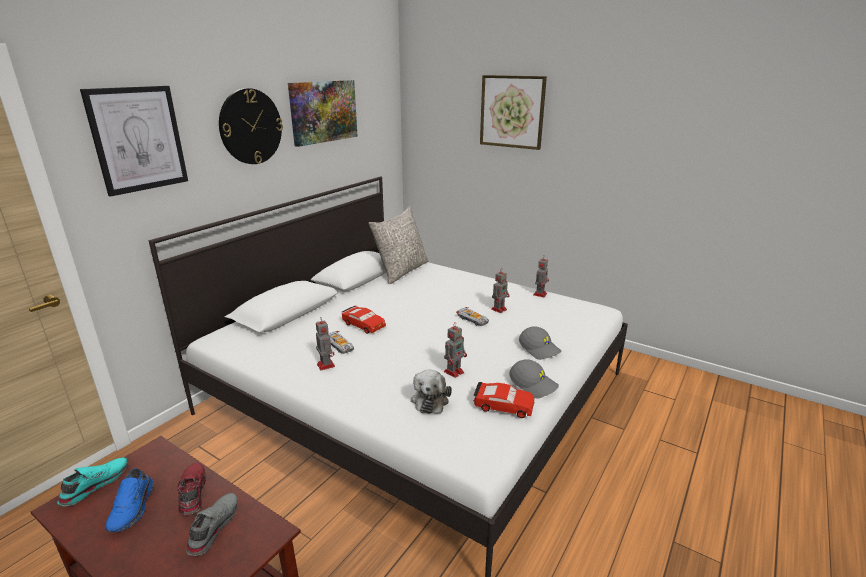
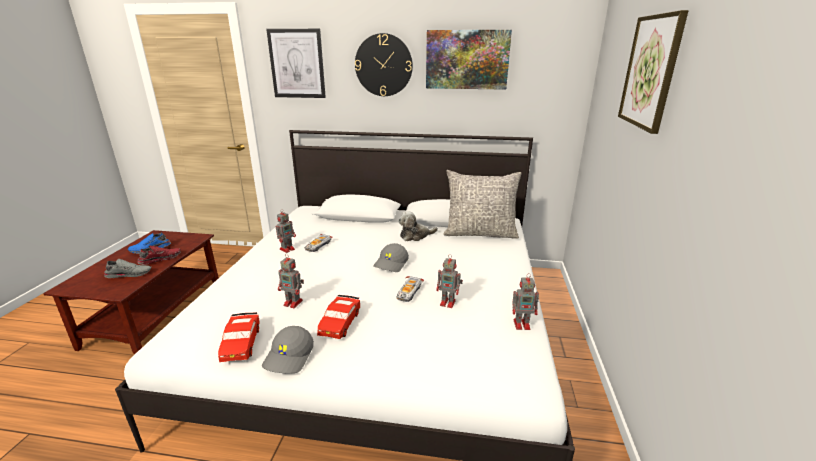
camera: 65 degrees right, 0 degrees up
turquoise shoe [57,457,127,506] -> none
red toy car [342,306,386,334] -> red toy car moved to [317,295,360,339]
plush toy [411,370,452,414] -> plush toy moved to [398,211,438,241]
grey cap [519,326,561,360] -> grey cap moved to [373,243,409,272]

